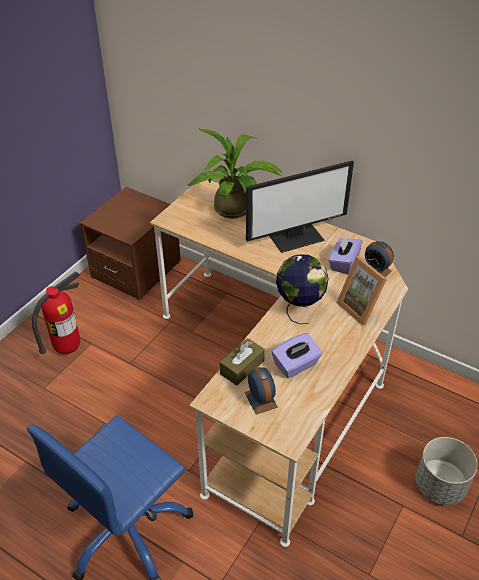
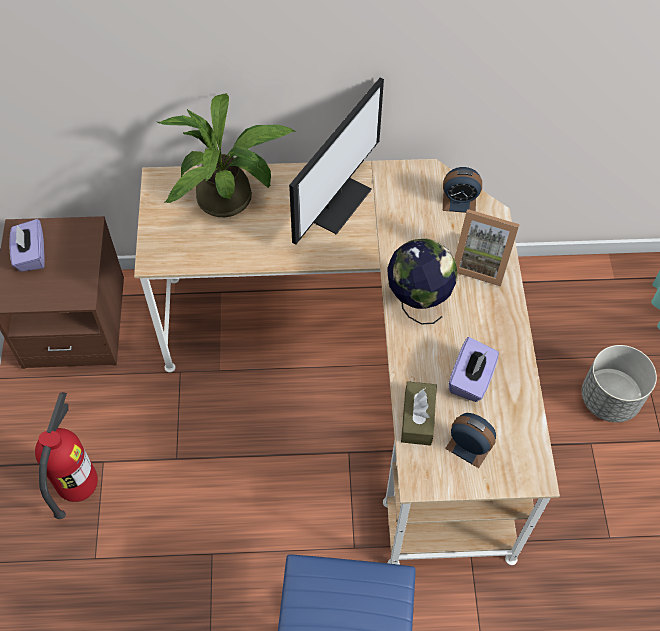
camera: 35 degrees left, 15 degrees up
purple tissue box [329,235,363,275] -> purple tissue box moved to [9,219,45,272]

